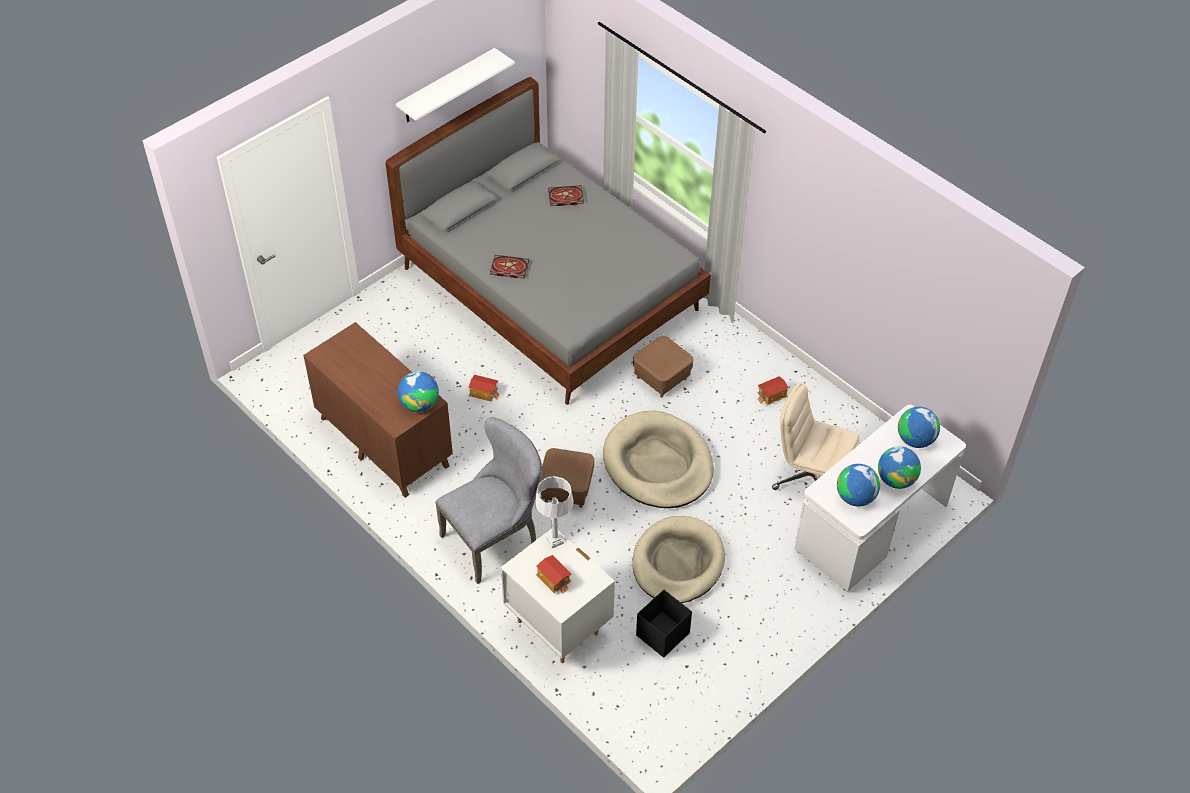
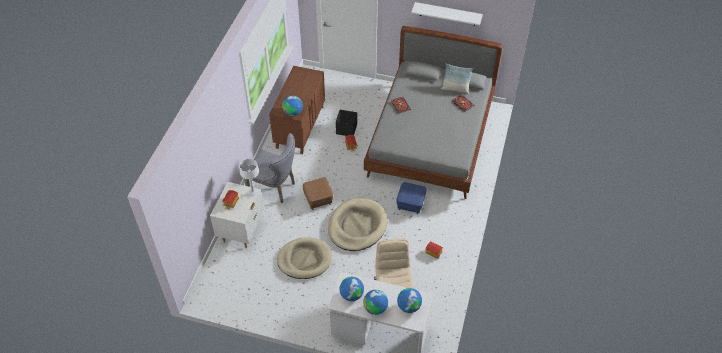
camera: 60 degrees right, 0 degrees up
brown ottoman [633,336,693,397] -> blue ottoman [396,182,426,214]
black storage box [636,590,692,658] -> black storage box moved to [336,110,357,136]
none -> pillow [441,63,473,94]

